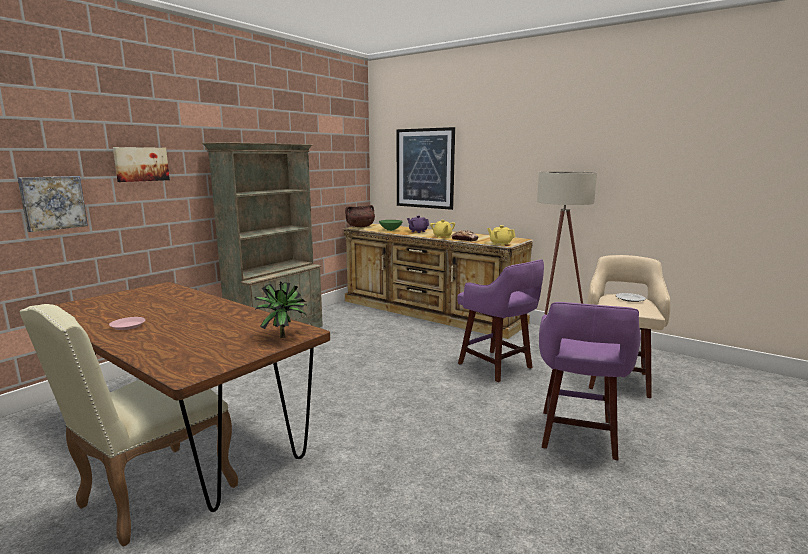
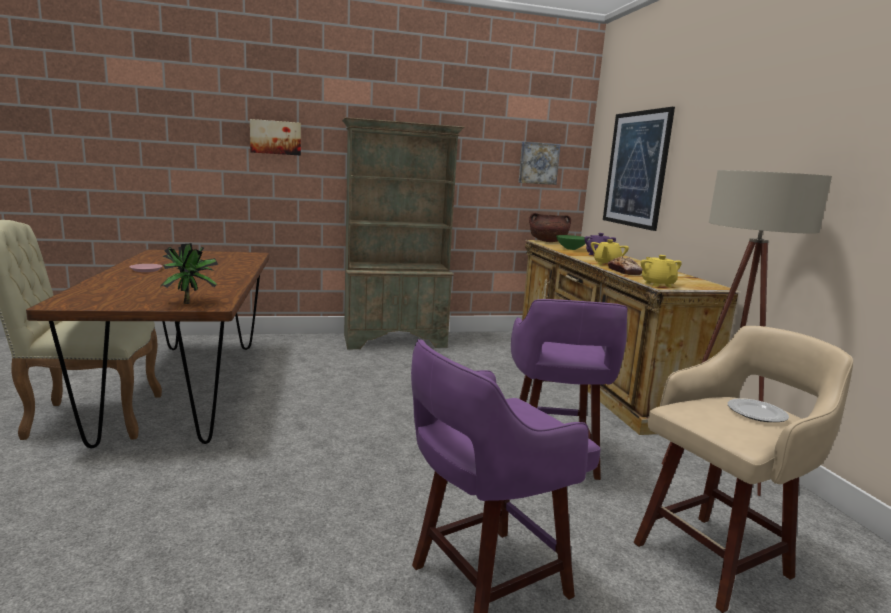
camera: 40 degrees right, 0 degrees up
picture [18,176,88,232] -> picture moved to [519,142,561,185]

